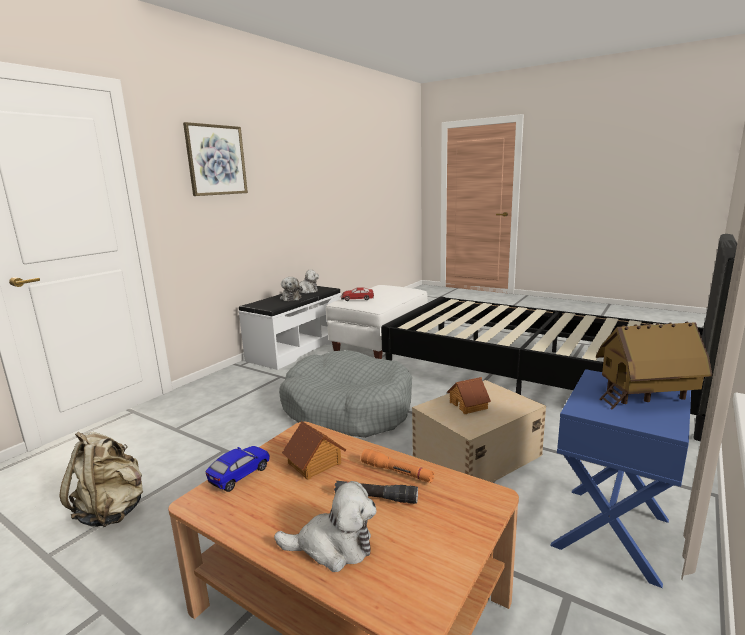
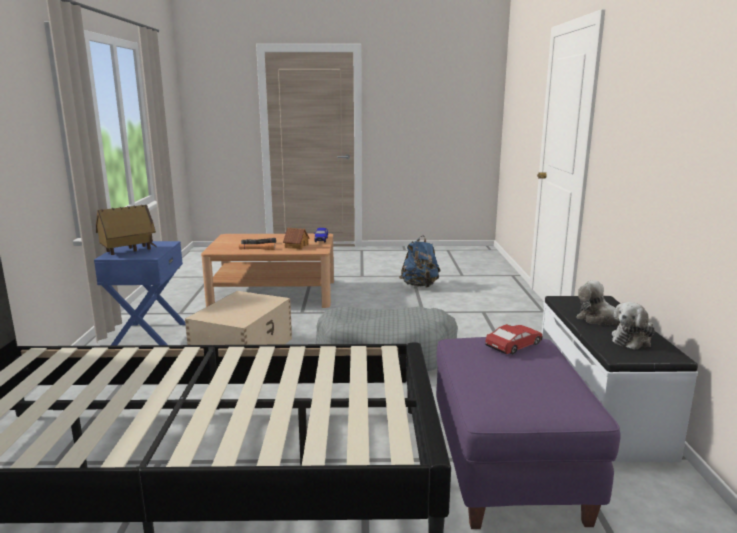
camera: 145 degrees right, 0 degrees up
beige backpack [60,432,143,527] -> blue backpack [399,236,441,288]
picture [183,122,248,196] -> none
plush toy [274,481,377,572] -> none
white ottoman [326,285,428,359] -> purple ottoman [436,337,621,529]
toy house [447,377,491,414] -> none

